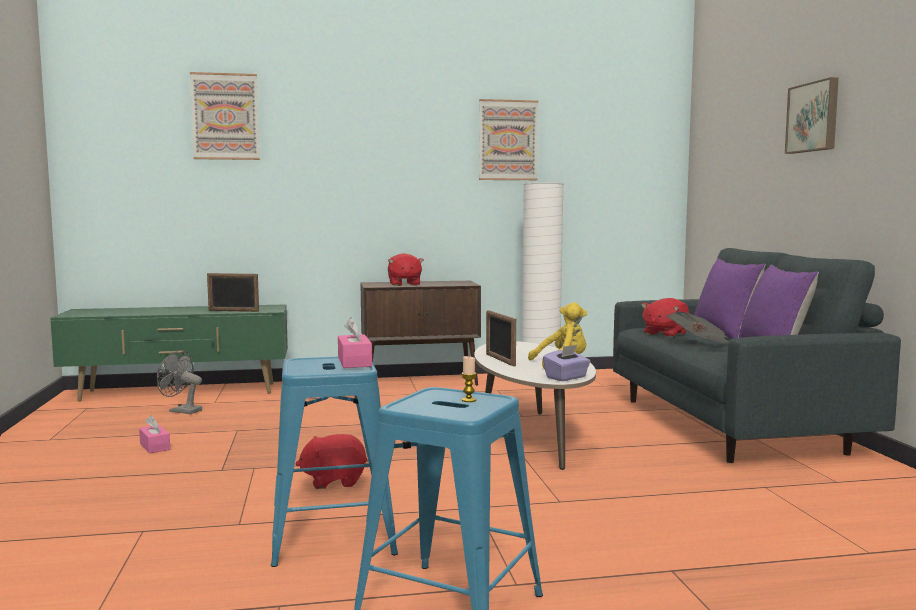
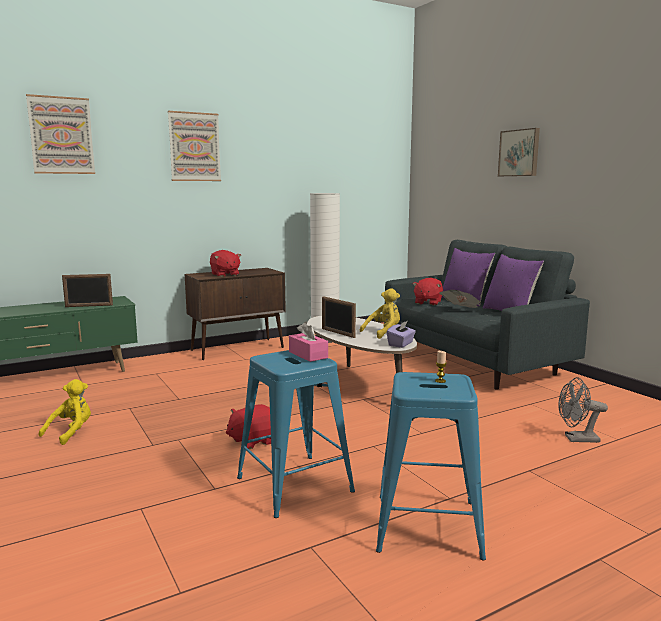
camera: 20 degrees left, 5 degrees up
pink tissue box [139,415,170,454] -> yellow plush toy [38,379,91,445]
grey fan [157,350,202,414] -> grey fan moved to [558,377,608,443]
picture [479,99,538,180] -> picture moved to [168,111,221,181]

